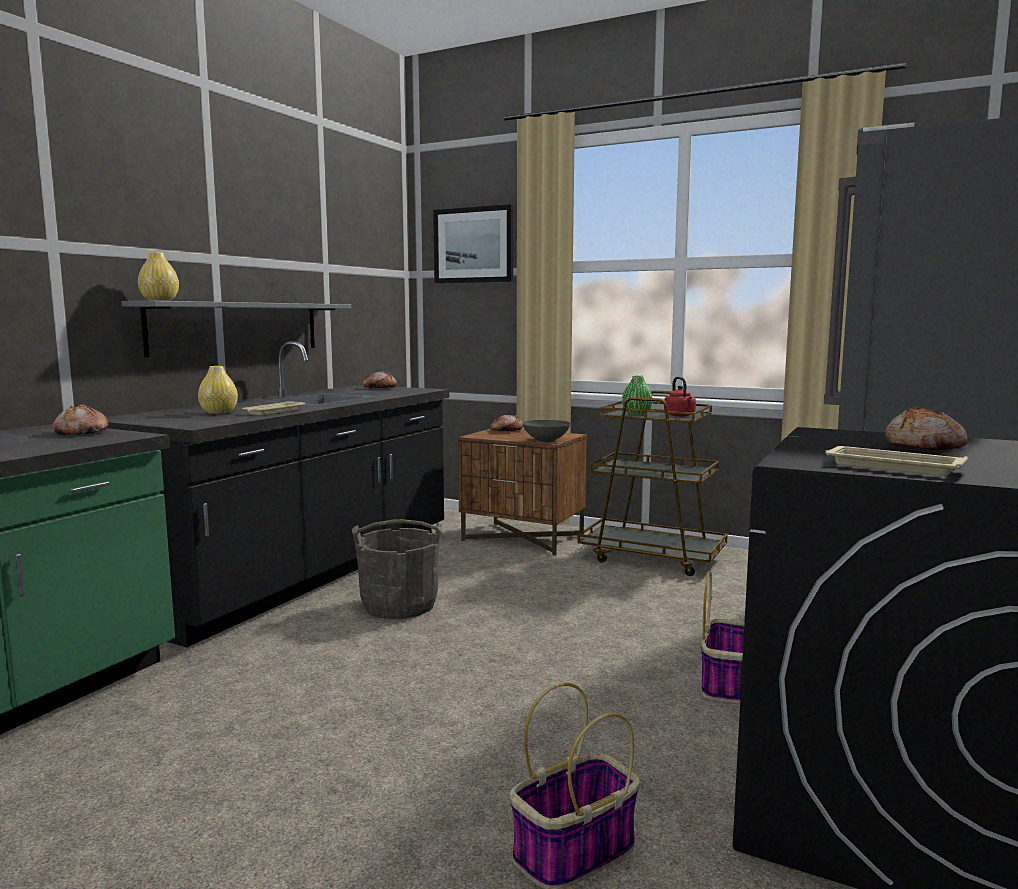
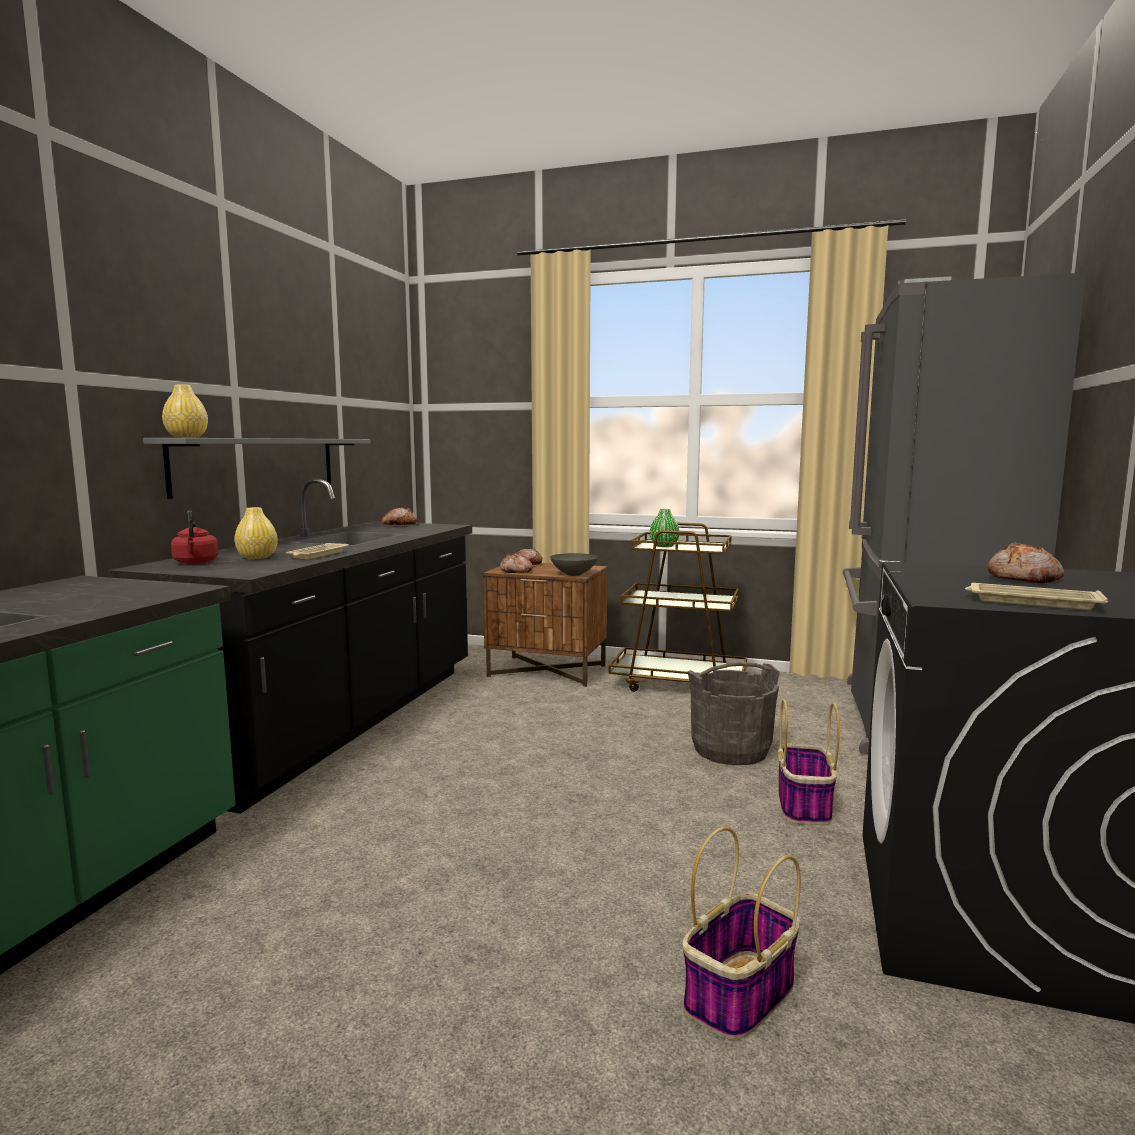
camera: 10 degrees left, 0 degrees up
bread [53,404,109,435] -> bread moved to [500,553,533,573]
grey bucket [352,519,442,619] -> grey bucket moved to [687,662,780,765]
picture [433,204,513,283] -> none
red kettle [664,377,696,417] -> red kettle moved to [171,510,219,564]

